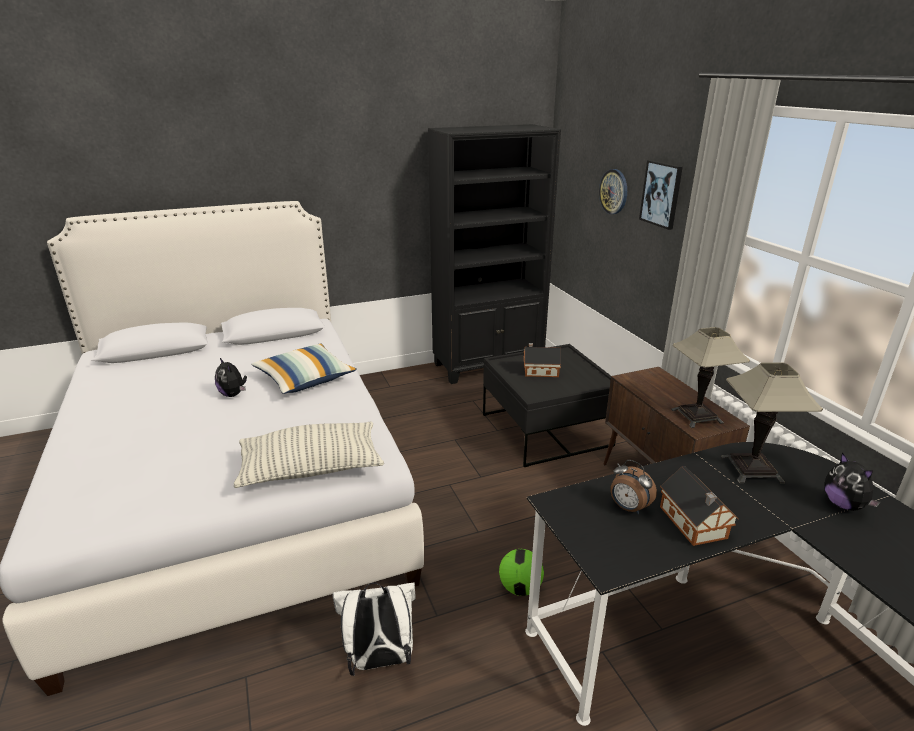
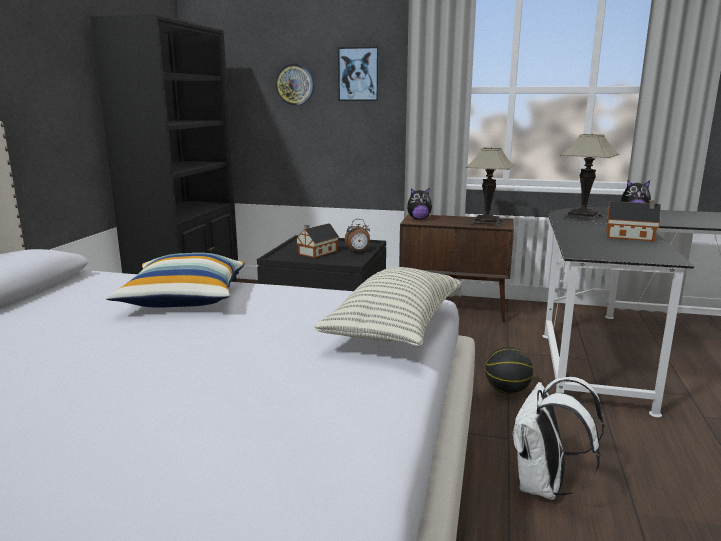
camera: 55 degrees left, 10 degrees down
plush toy [215,358,247,397] -> plush toy moved to [407,188,432,219]
football [499,549,544,596] -> basketball [485,347,533,394]
alarm clock [610,460,657,514] -> alarm clock moved to [345,219,370,253]

